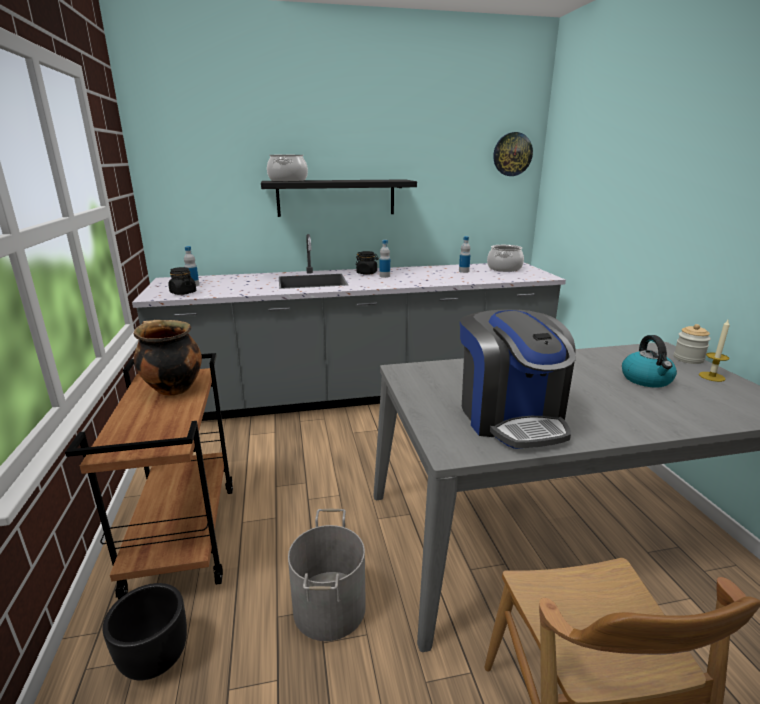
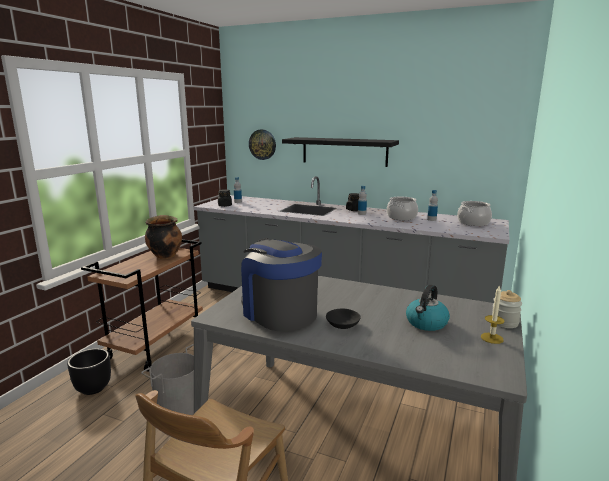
camera: 35 degrees right, 5 degrees down
cooking pot [267,155,308,182] -> cooking pot moved to [387,197,418,220]
coffee machine [460,309,576,449] -> coffee machine turned 120 degrees clockwise [241,238,322,331]
wall clock [493,132,533,176] -> wall clock moved to [249,129,276,160]
none -> black bowl [326,308,361,329]

